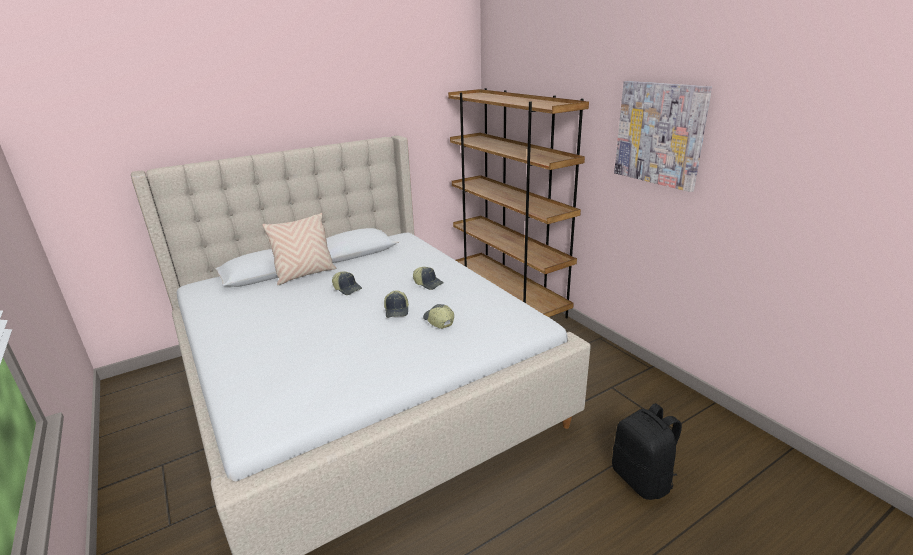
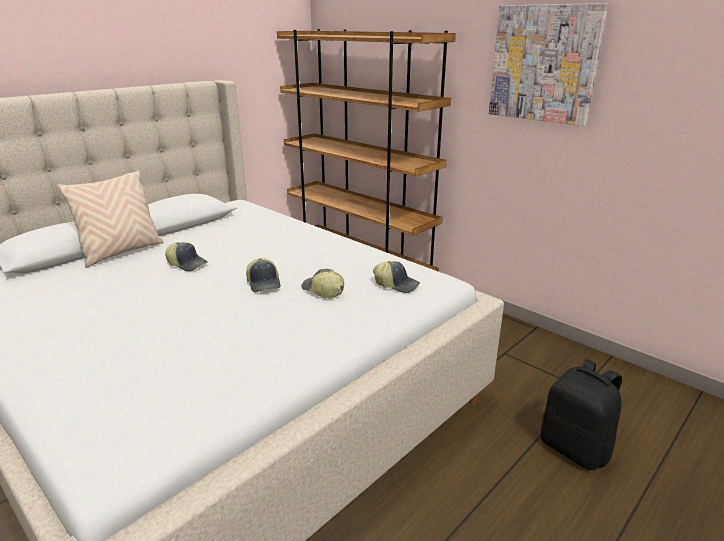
camera: 15 degrees left, 0 degrees up
cap [413,267,443,290] -> cap moved to [373,261,420,293]

